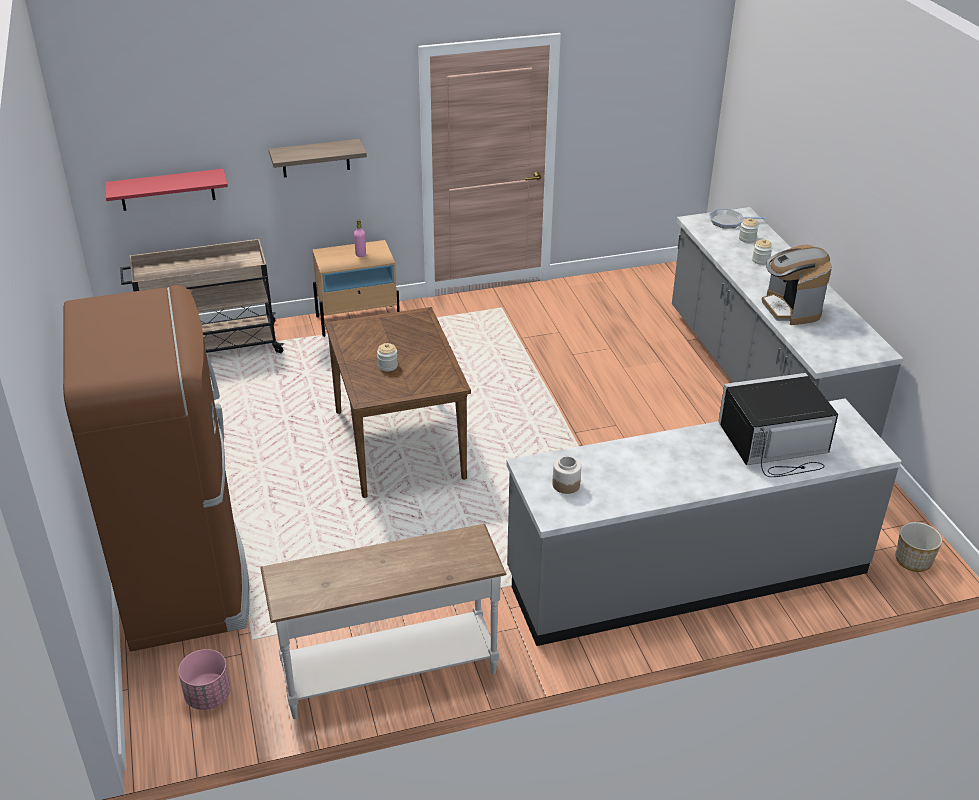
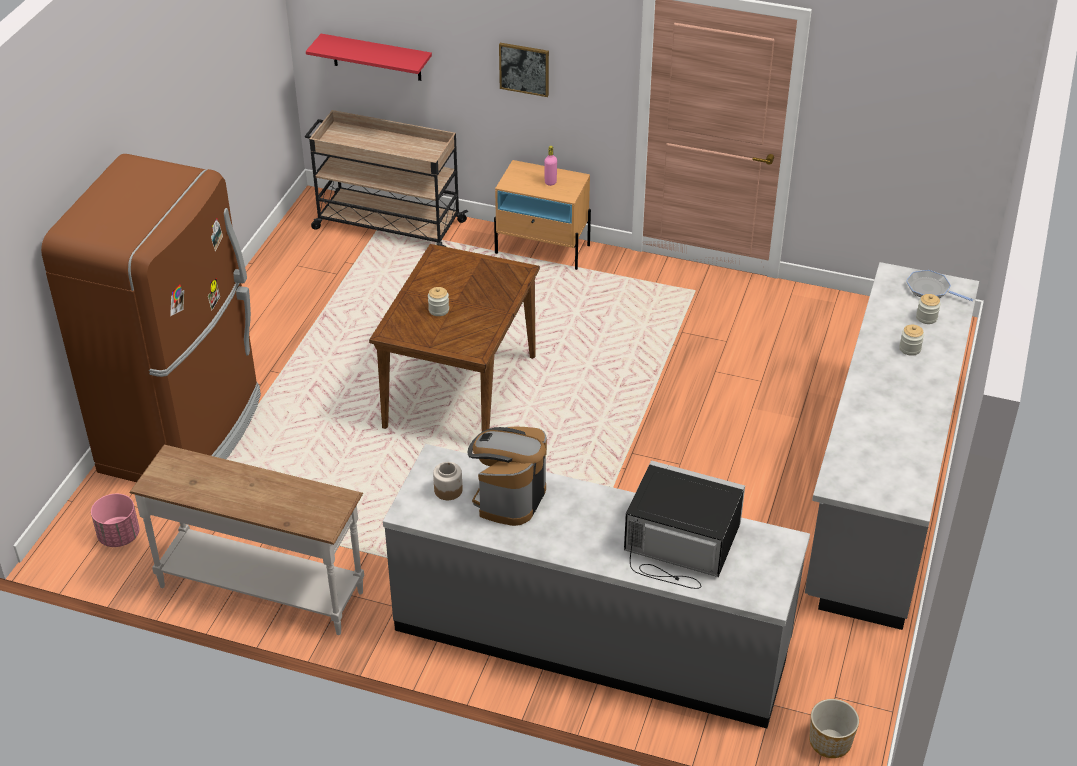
camera: 35 degrees right, 5 degrees up
shelf [269,139,367,178] -> picture [499,43,549,97]
coffee machine [762,245,832,325] -> coffee machine moved to [467,427,547,526]

